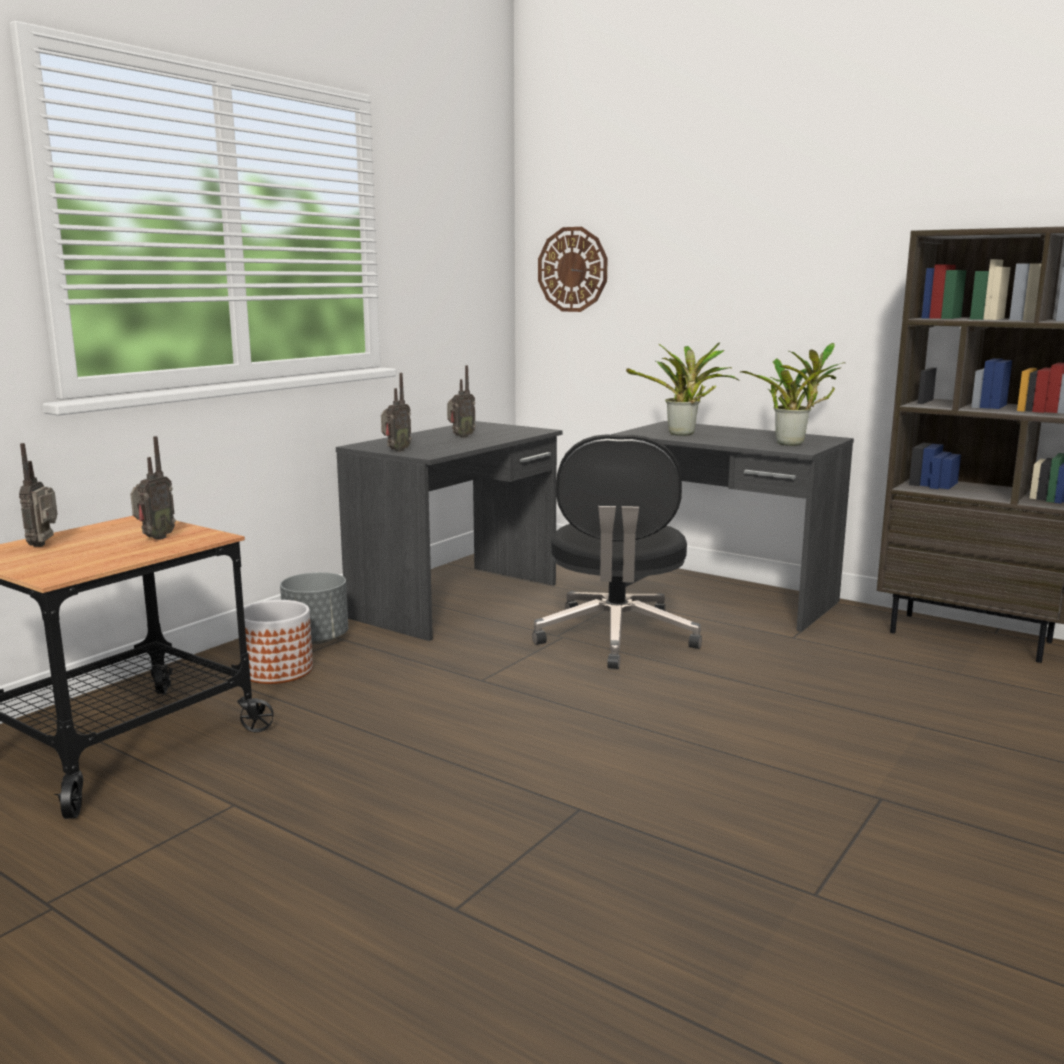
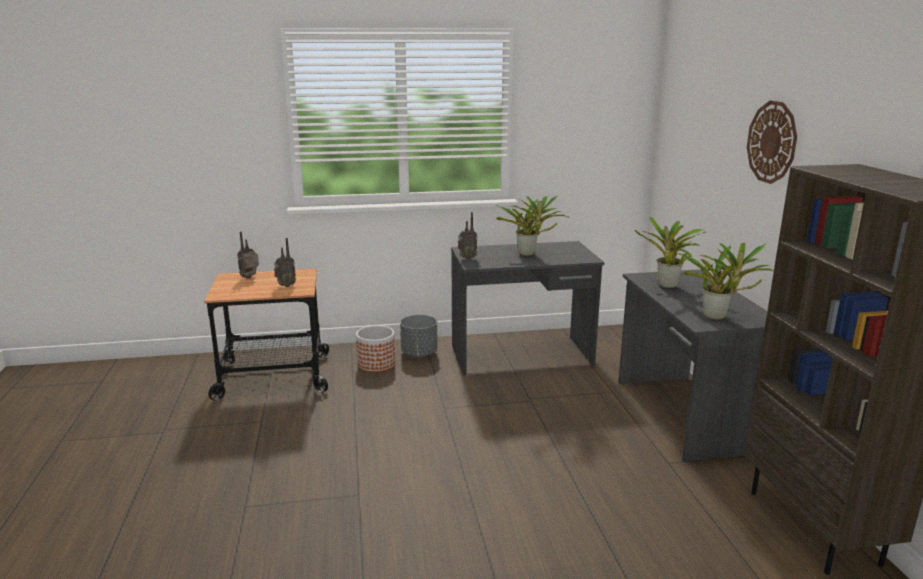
camera: 45 degrees right, 5 degrees up
radio [447,365,476,438] -> potted plant [496,195,569,256]
black office chair [532,434,702,669] -> none
wall clock [538,227,608,312] -> wall clock moved to [747,101,797,184]

